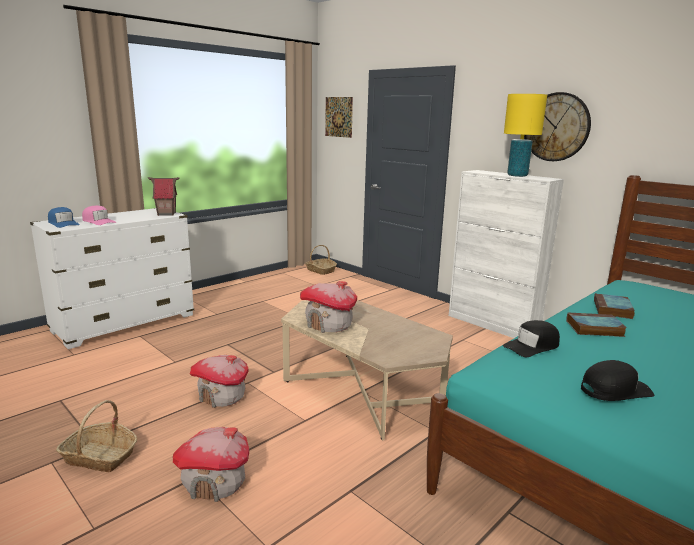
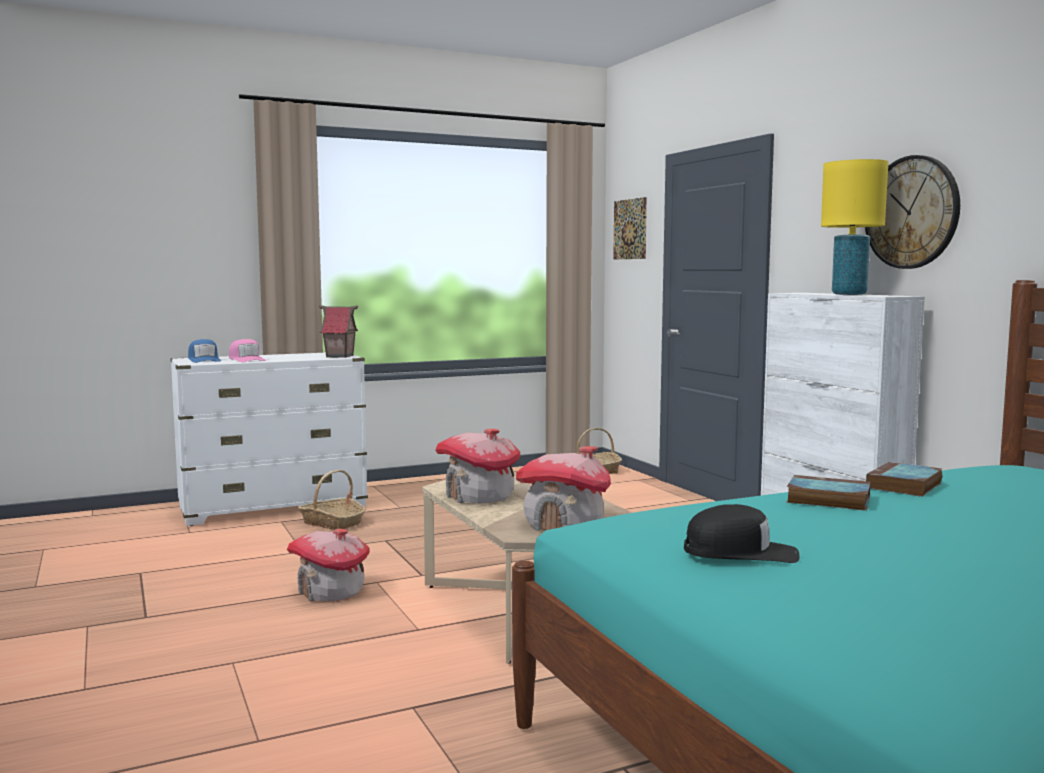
camera: 20 degrees right, 10 degrees down
basket [56,400,137,472] -> basket moved to [298,470,365,530]
toy house [173,427,249,502] -> toy house moved to [516,446,611,531]
black cap [503,320,560,357] -> none

